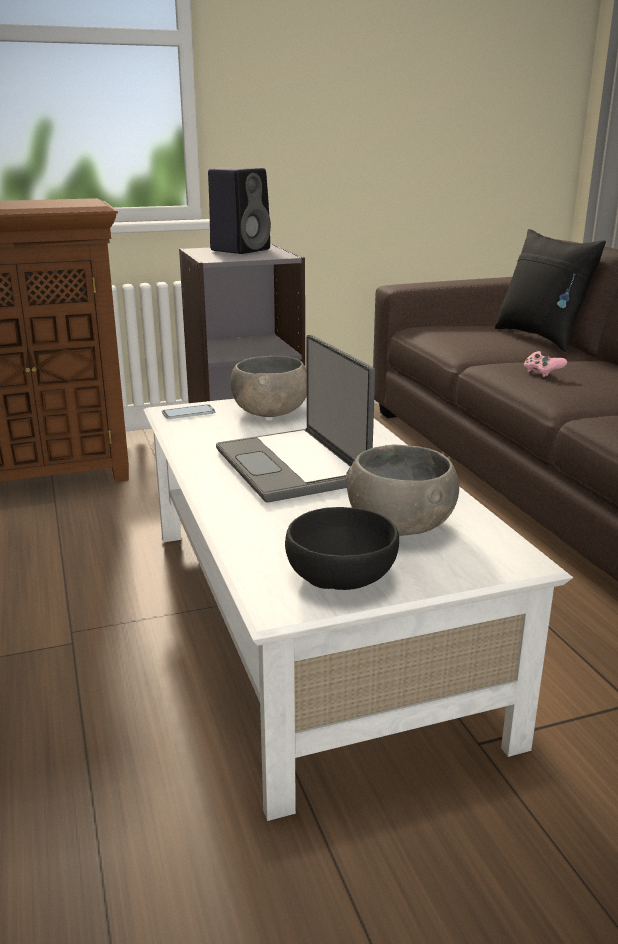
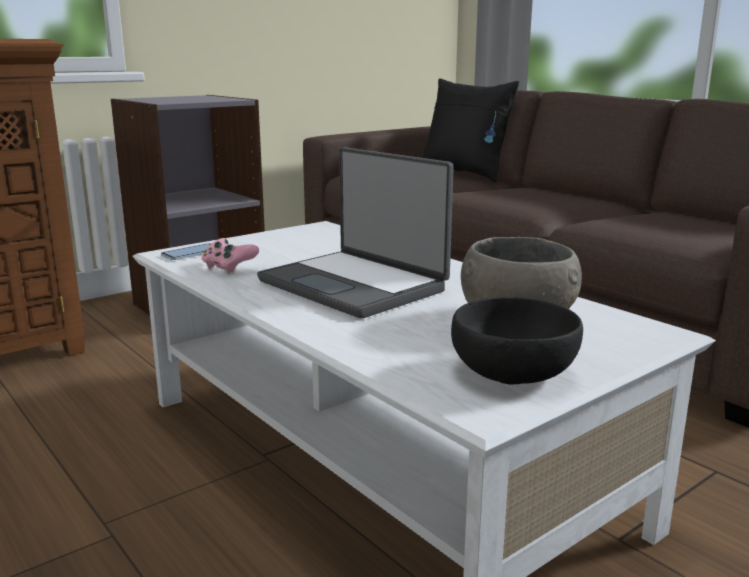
camera: 20 degrees left, 5 degrees down
black speaker [208,167,271,254] -> none
grey bowl [230,356,307,417] -> none
pink game controller [524,351,567,377] -> pink game controller moved to [201,238,259,274]

